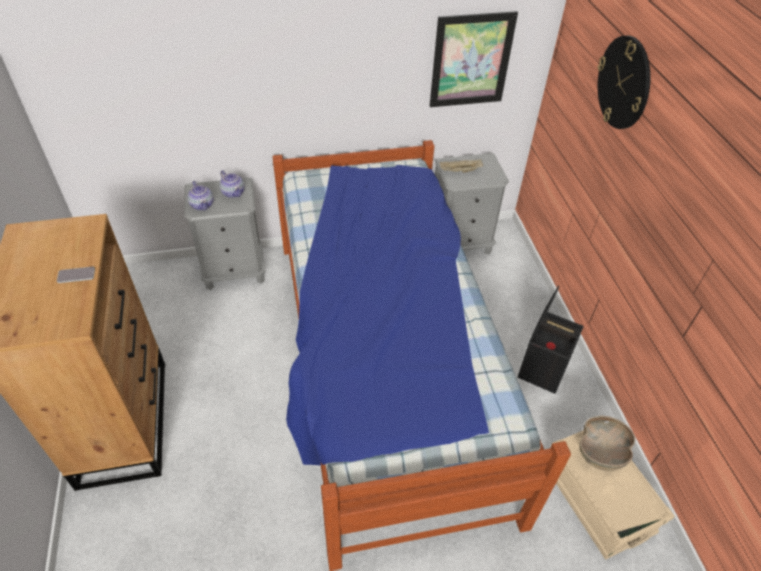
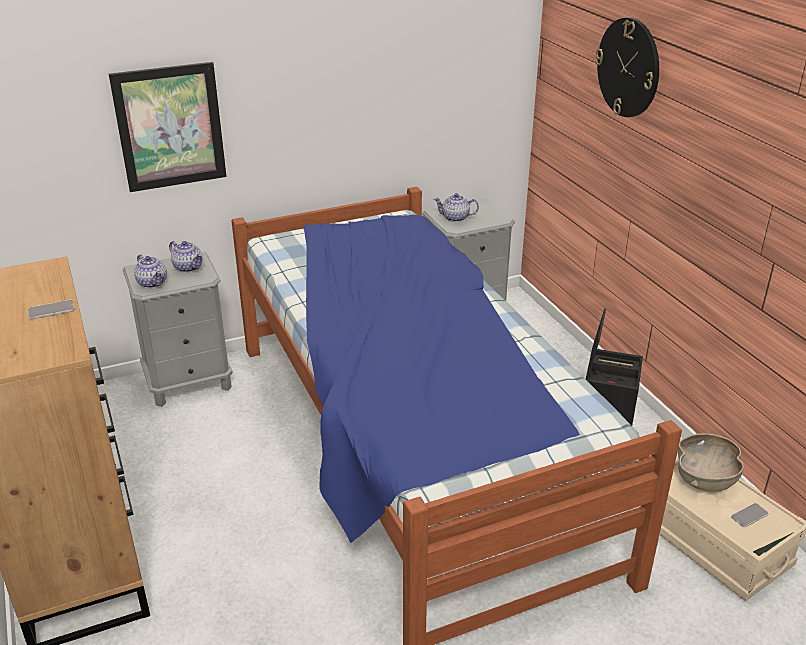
camera: 10 degrees left, 15 degrees down
picture [430,11,518,107] -> picture moved to [109,62,227,192]
beige tray [439,159,483,173] -> teapot [434,193,479,222]
none -> phone [731,503,769,527]

